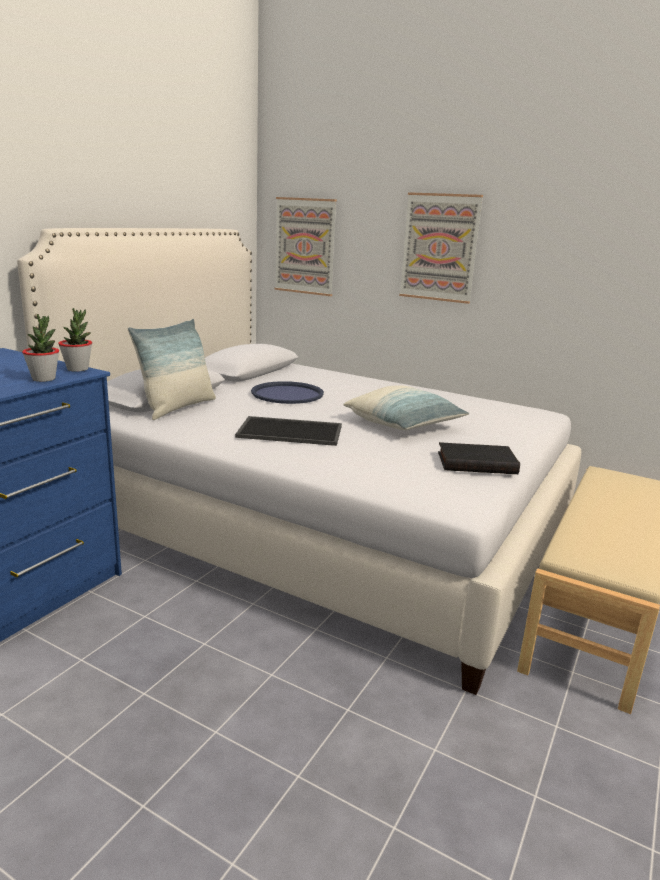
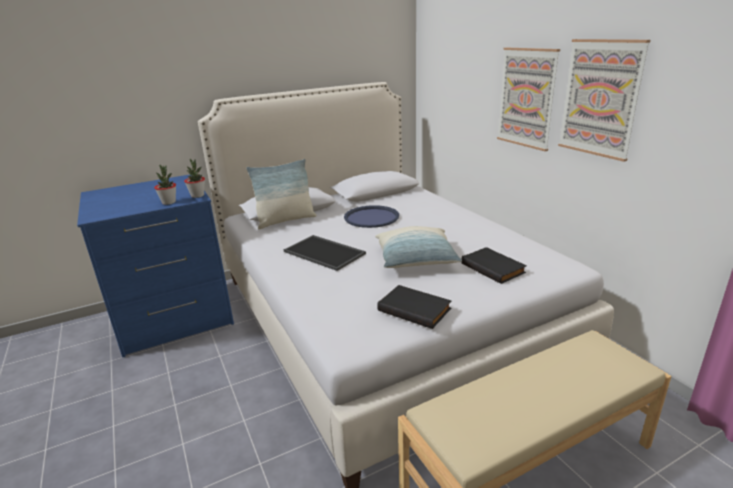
camera: 35 degrees right, 5 degrees up
picture [274,197,337,296] -> picture moved to [558,39,650,162]
none -> black book [461,247,527,284]

